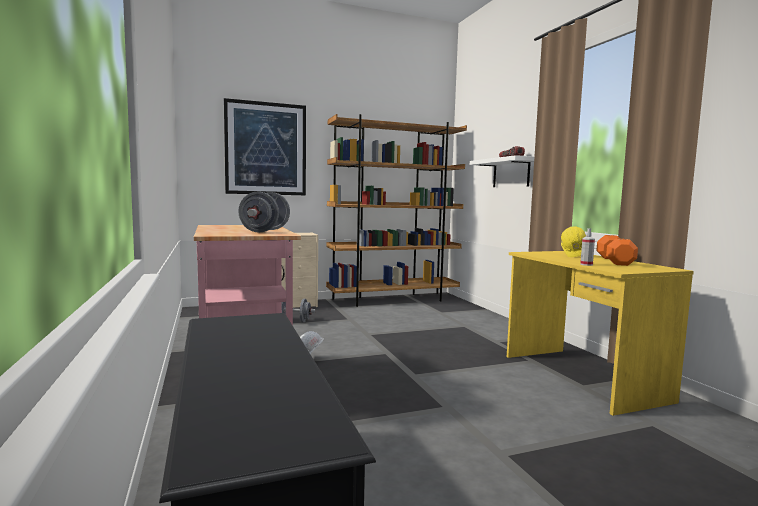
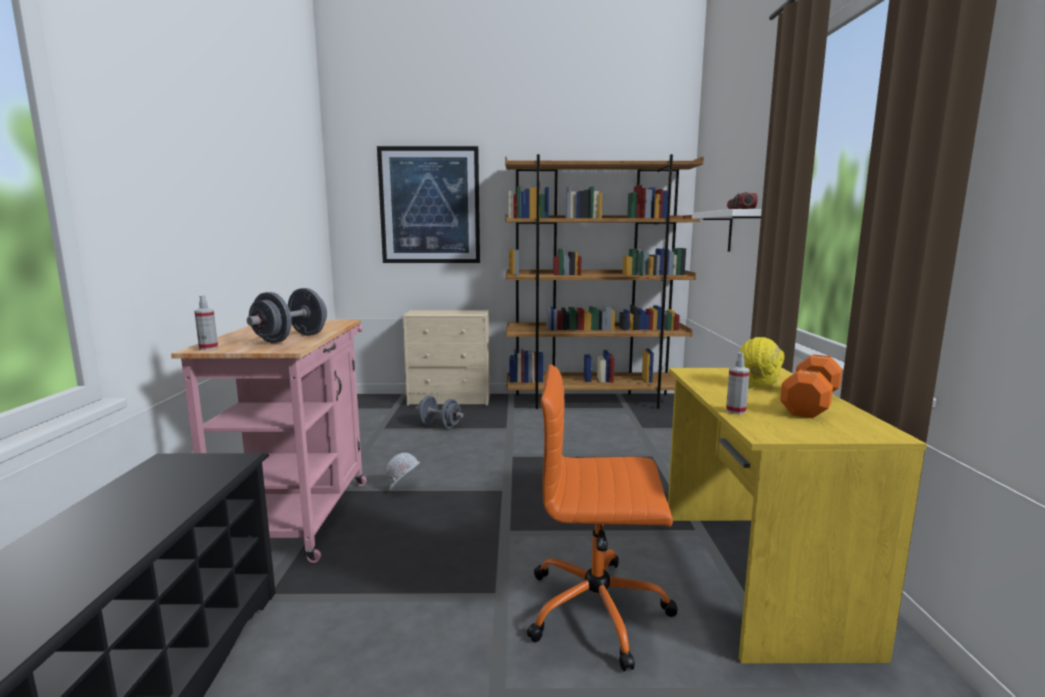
camera: 20 degrees right, 5 degrees up
none -> spray bottle [194,295,218,350]
none -> orange office chair [527,364,678,672]

